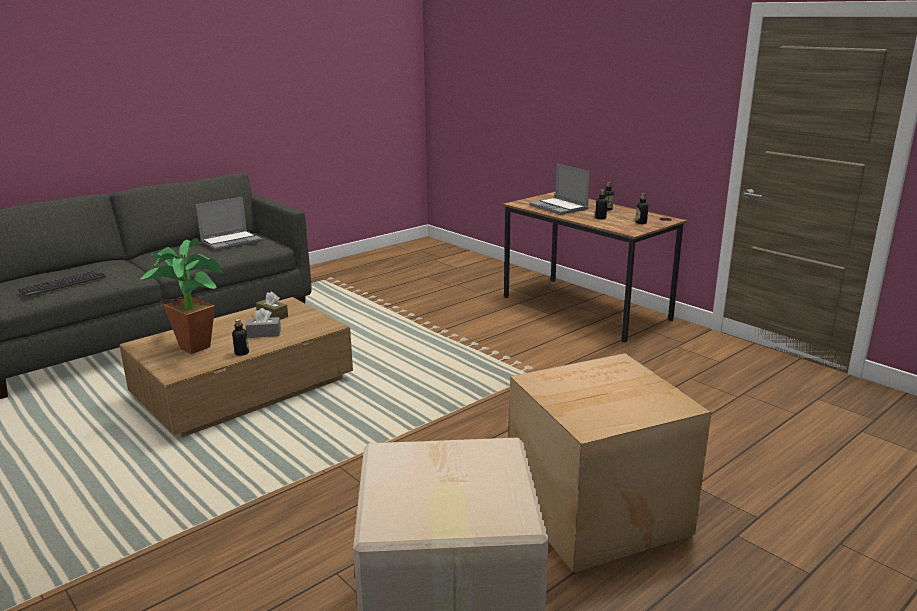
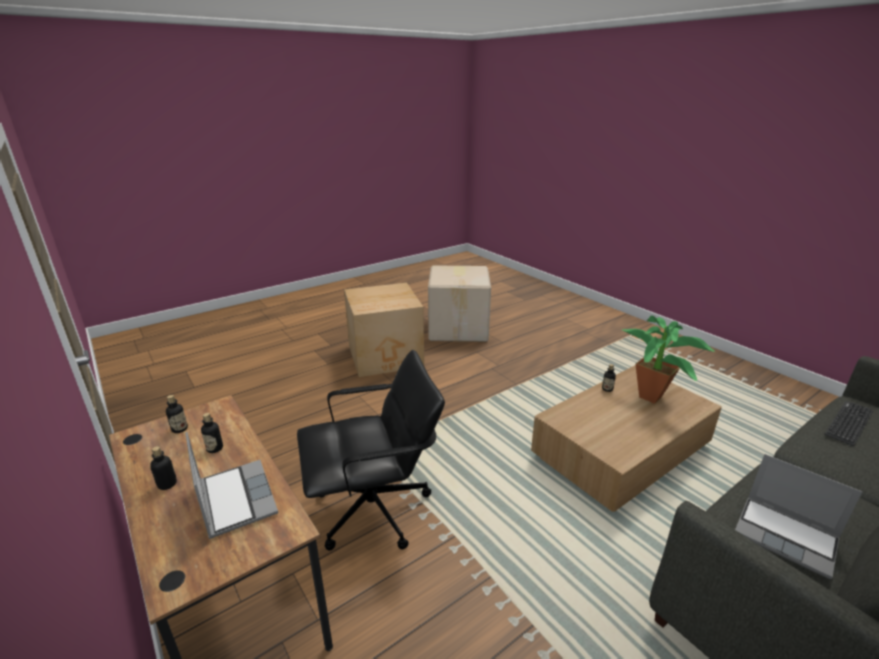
camera: 175 degrees left, 5 degrees up
laptop [196,197,262,250] -> laptop turned 105 degrees counterclockwise [735,454,862,579]
grey tissue box [246,308,281,338] -> none
brown tissue box [256,292,288,320] -> none
none -> black office chair [297,350,445,551]

